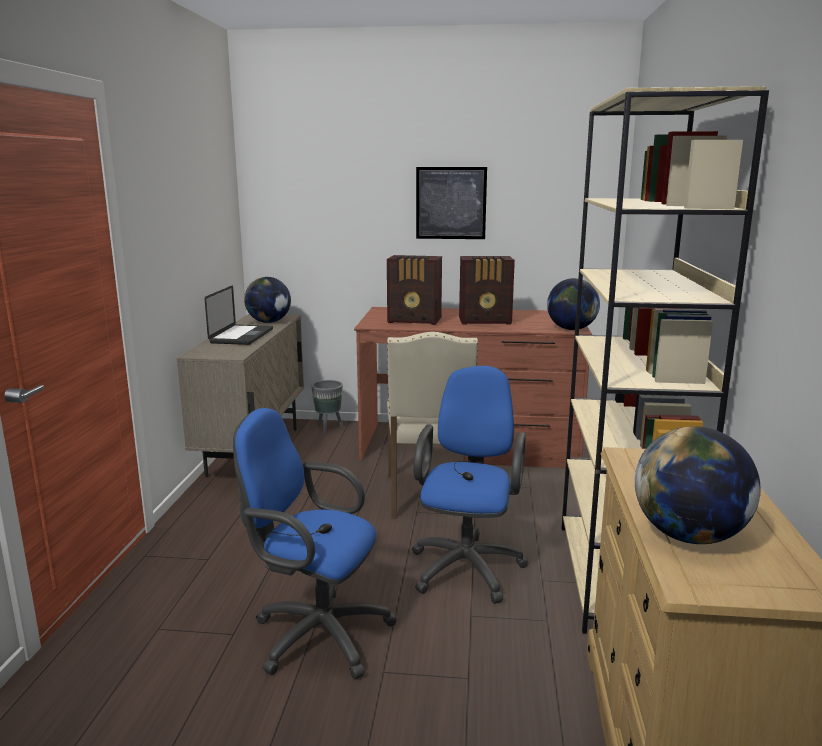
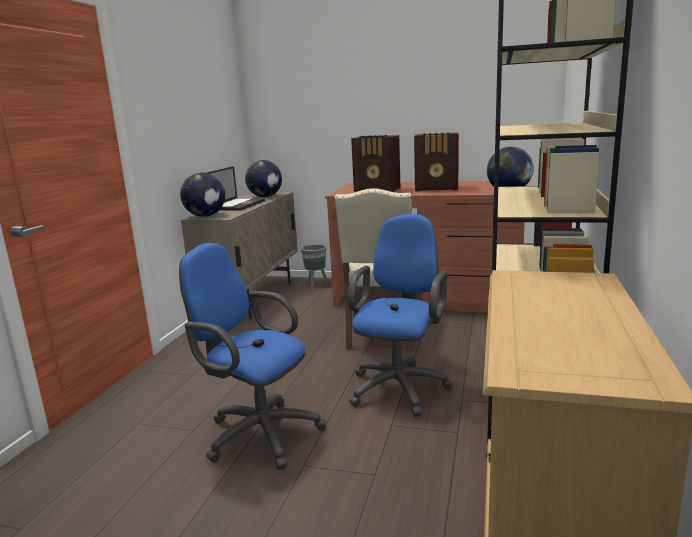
camera: 10 degrees right, 0 degrees up
picture [416,167,487,239] -> none
globe [635,426,761,544] -> globe moved to [180,173,225,217]

